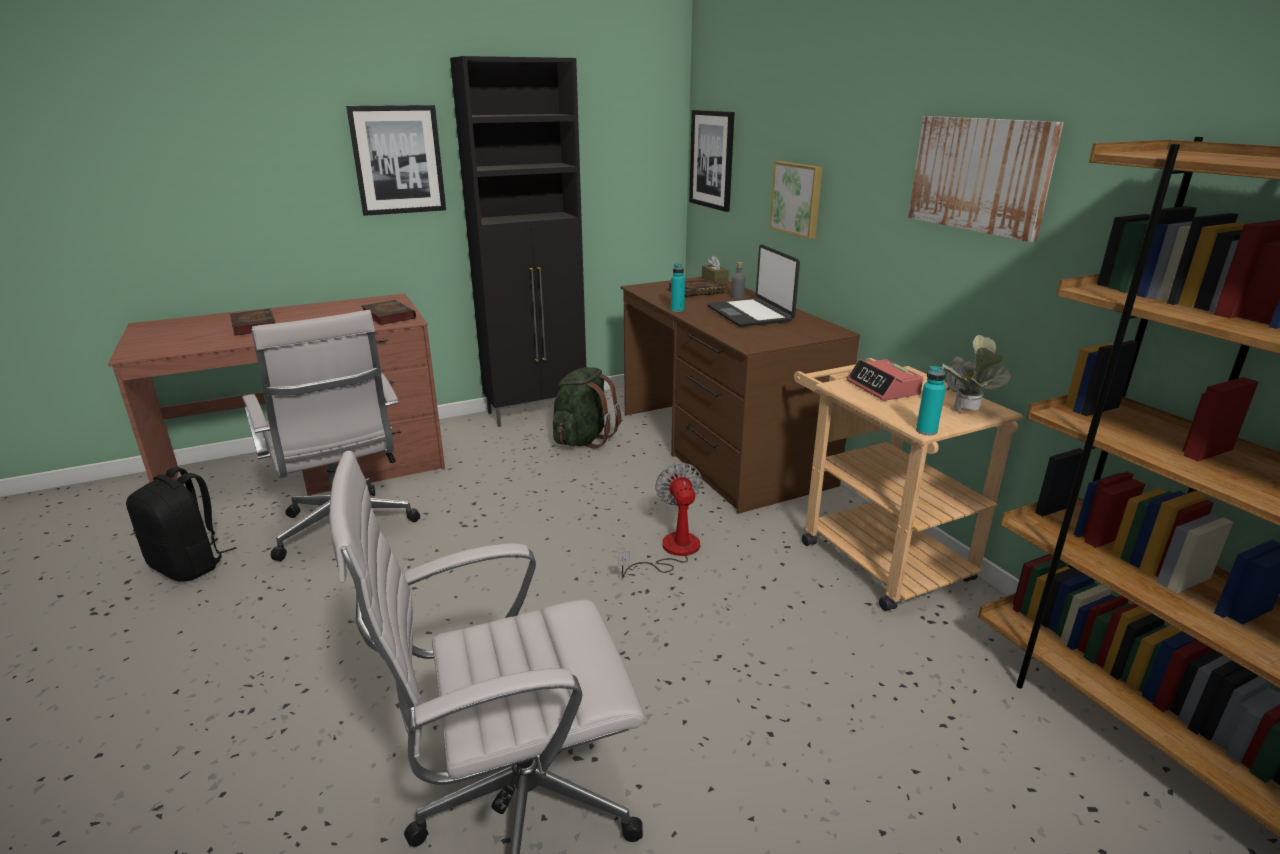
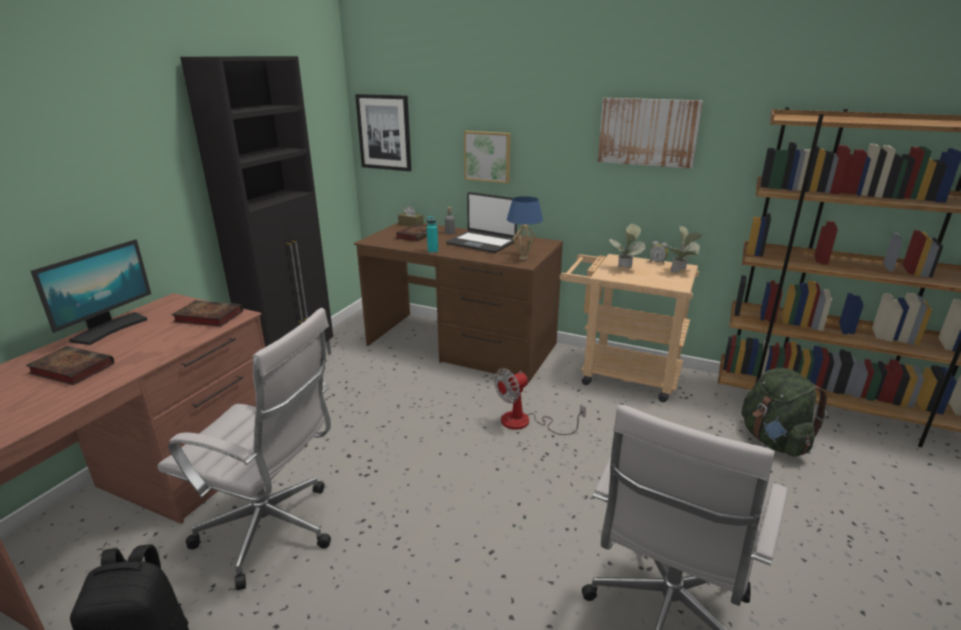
camera: 40 degrees left, 0 degrees up
picture [346,105,446,216] -> none
green backpack [553,367,622,449] -> green backpack moved to [741,368,827,457]
fan [618,463,703,578] -> fan turned 75 degrees counterclockwise [494,368,586,435]
alarm clock [847,359,923,401] -> potted plant [609,224,645,268]
turquoise bottle [916,366,946,435] -> none
none -> monitor [31,239,151,345]
none -> blue table lamp [507,196,543,260]

